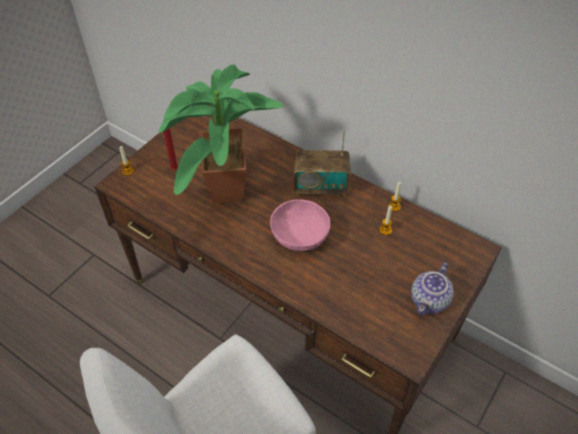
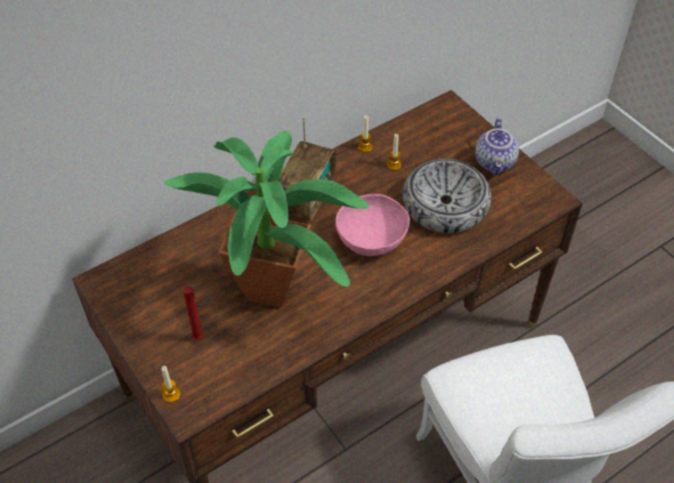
camera: 70 degrees left, 0 degrees up
teapot [411,262,454,315] -> teapot turned 45 degrees clockwise [475,118,519,175]
none -> bowl [402,159,491,233]

